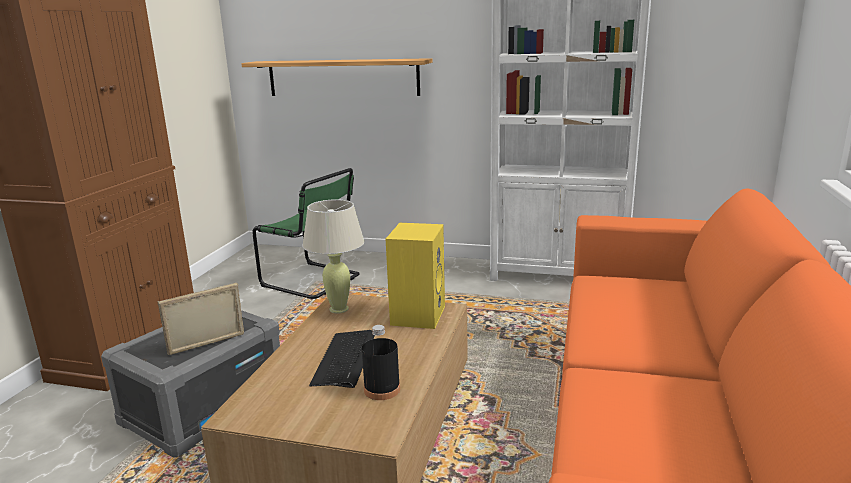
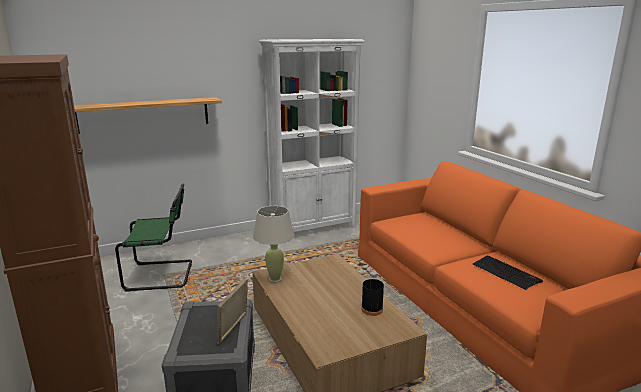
camera: 40 degrees left, 0 degrees up
keyboard [309,330,375,388] -> keyboard moved to [473,256,543,290]
yellow speaker [386,223,445,329] -> none

